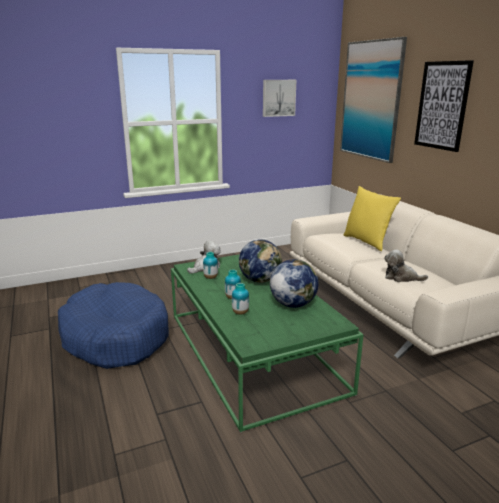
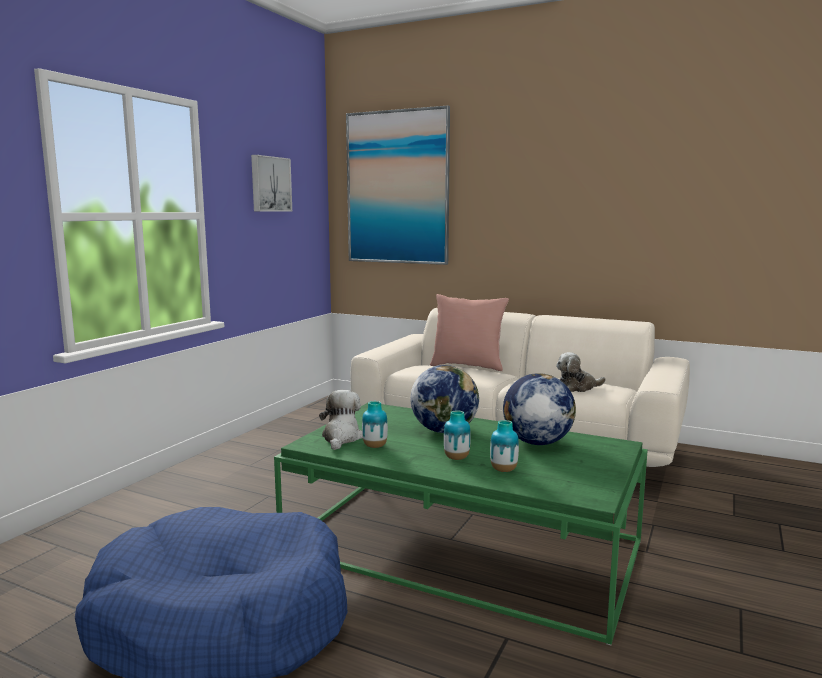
camera: 40 degrees left, 10 degrees down
yellow pillow [344,186,401,251] -> pink pillow [430,294,509,371]
picture [414,60,474,152] -> none

